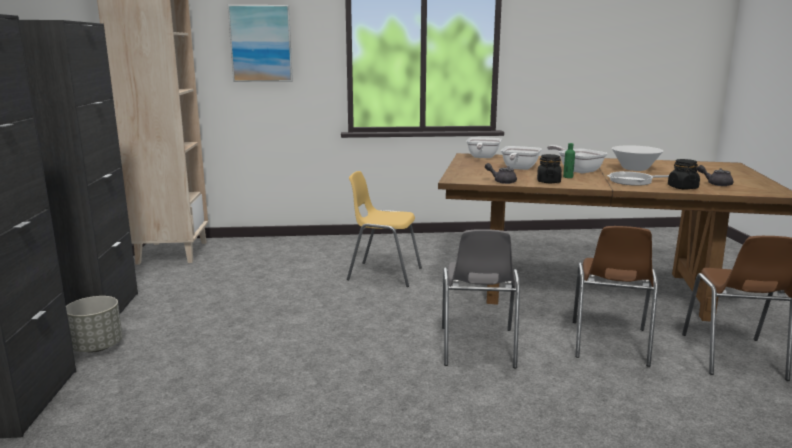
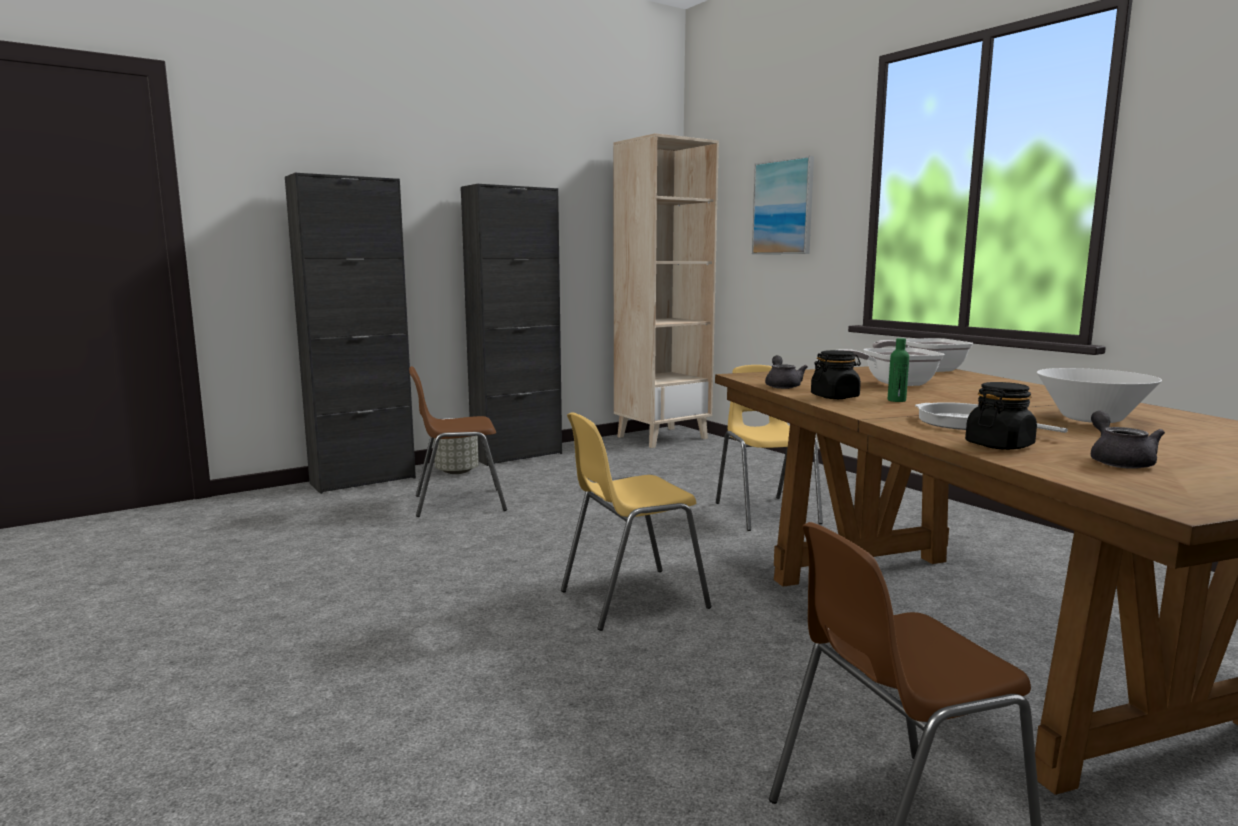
camera: 60 degrees right, 5 degrees down
grey chair [442,229,520,369] -> yellow chair [561,412,711,631]
frying pan [547,145,607,173] -> none
brown chair [573,226,658,367] -> brown chair moved to [409,366,507,517]

